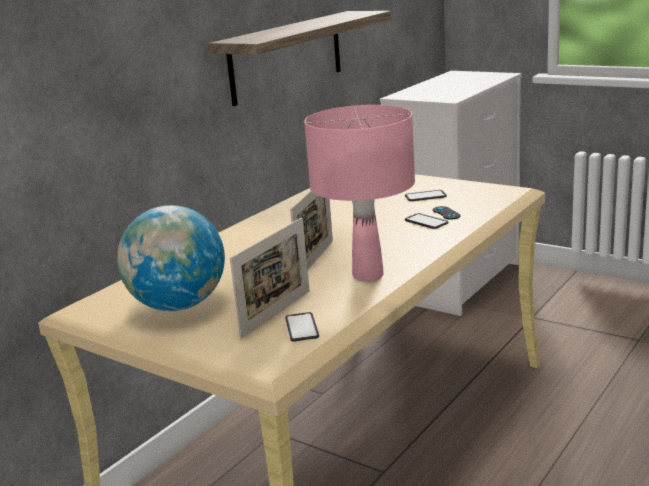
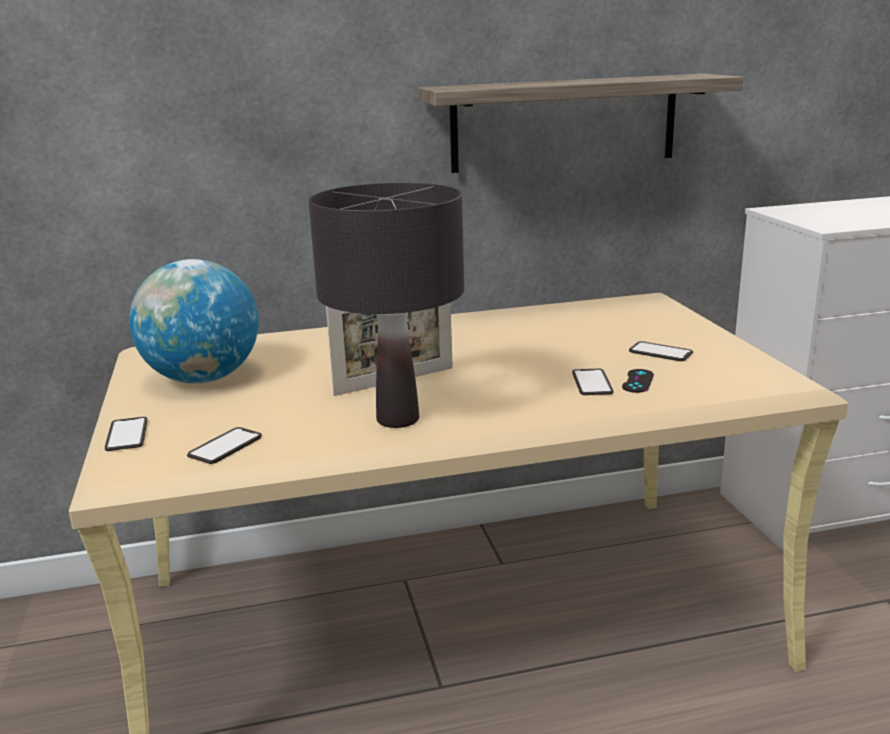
camera: 40 degrees right, 0 degrees up
picture frame [230,218,310,338] -> none
pink table lamp [304,105,415,281] -> black table lamp [308,183,464,428]
none -> phone [105,417,148,451]

